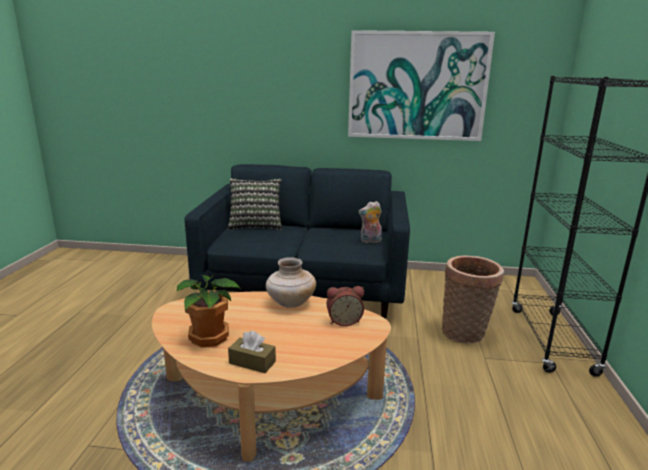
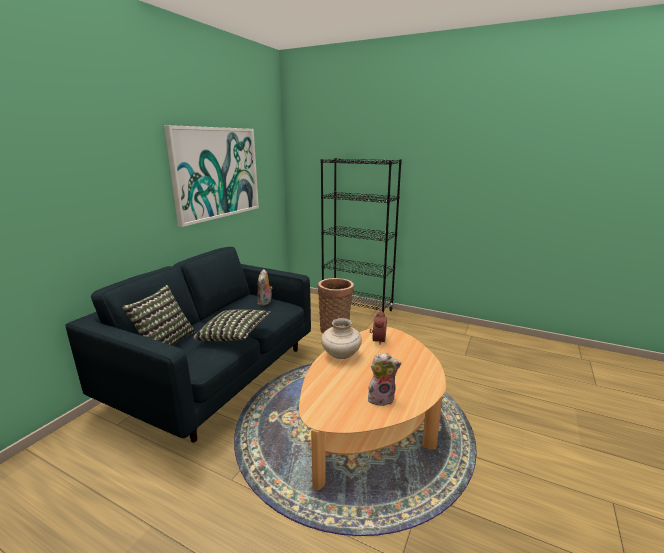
camera: 70 degrees left, 0 degrees up
potted plant [176,274,242,348] -> plush toy [368,353,401,406]
brown tissue box [228,331,276,373] -> none
none -> pillow [193,310,271,341]

